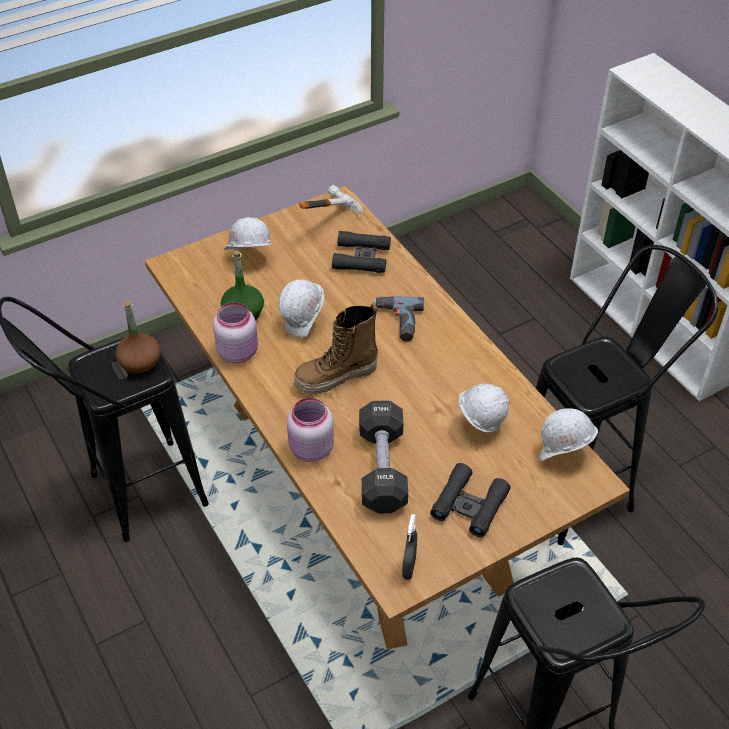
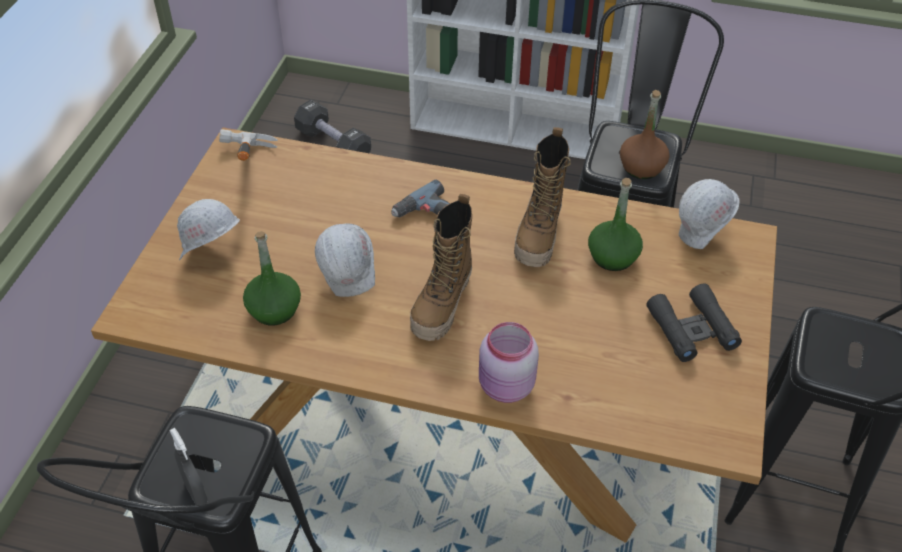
camera: 45 degrees left, 0 degrees up
brown bottle [115,300,161,375] -> brown bottle moved to [620,90,670,179]
pink jar [213,302,258,363] -> none
black binoculars [332,231,391,273] -> none
black dumbbell [359,401,408,514] -> black dumbbell moved to [294,100,371,153]
grey spray bottle [402,514,417,580] -> grey spray bottle moved to [170,428,208,505]
white hard hat [459,383,510,432] -> green bottle [588,178,643,271]
none -> boot [514,127,571,267]

